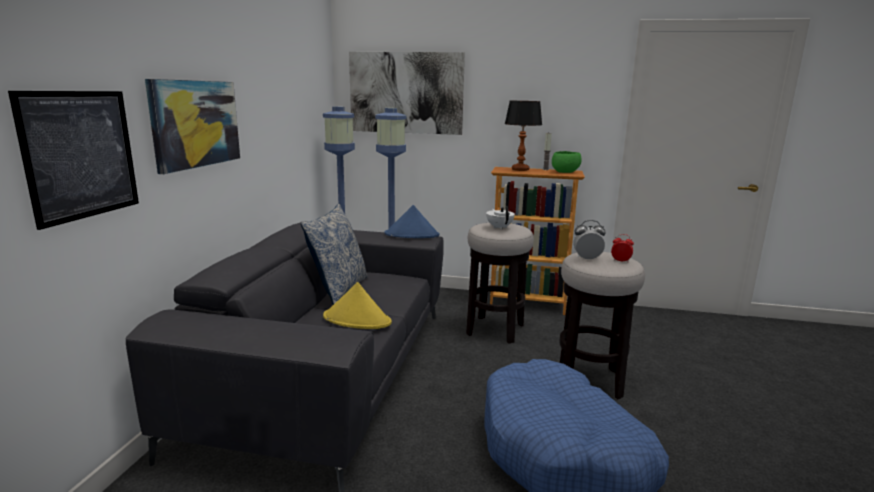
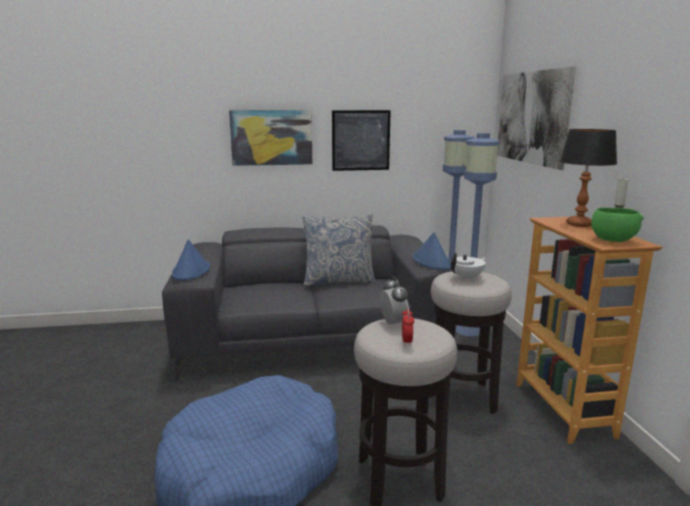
camera: 70 degrees right, 0 degrees up
picture [8,91,139,230] -> picture moved to [332,110,391,171]
yellow hat [323,282,392,329] -> none
none -> blue hat [171,239,210,280]

